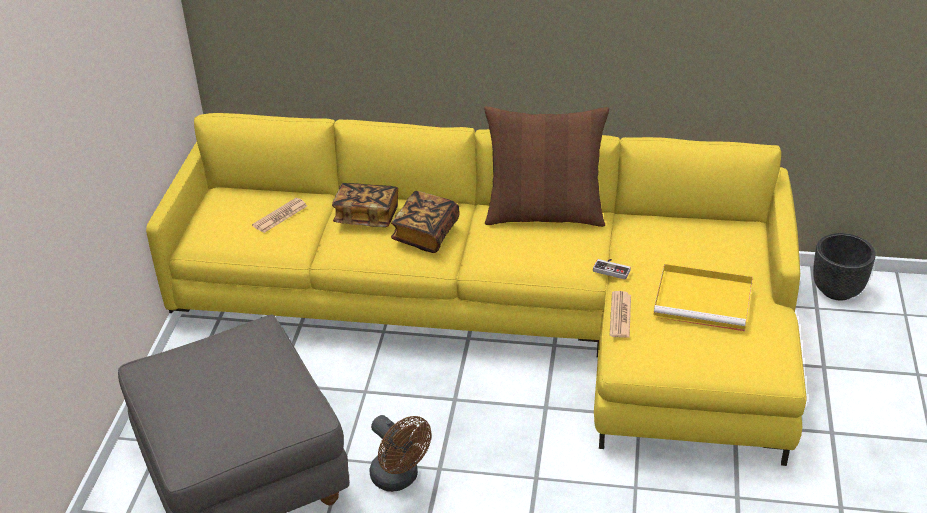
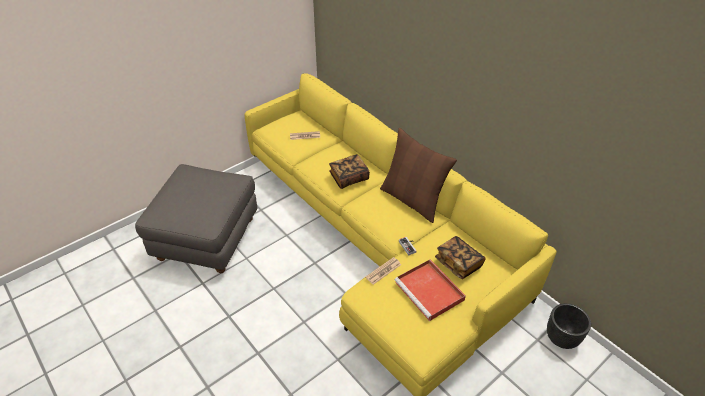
camera: 40 degrees right, 5 degrees up
book [332,183,398,227] -> book moved to [435,236,486,279]
brown fan [370,415,432,492] -> none
yellow tray [653,263,753,331] -> red tray [395,260,466,321]

